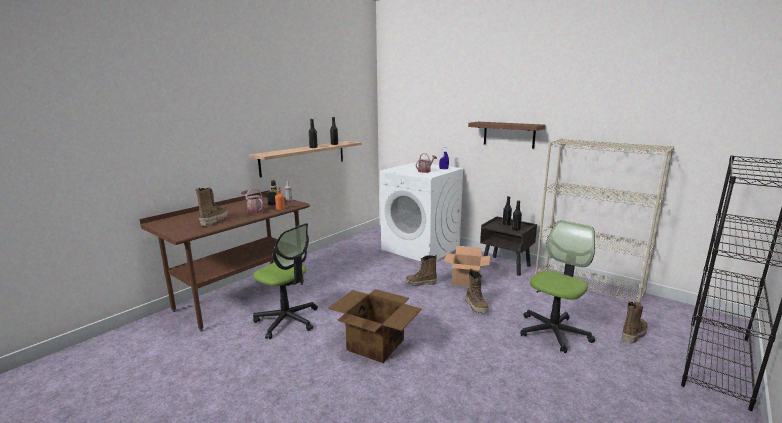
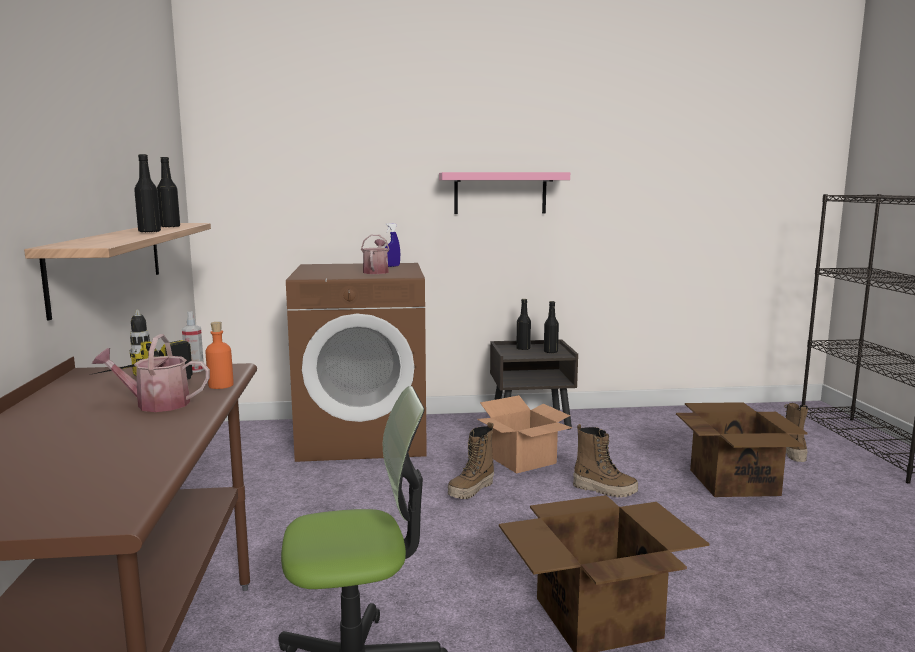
camera: 45 degrees left, 5 degrees down
boot [195,188,228,226] -> none
white washing machine [380,162,464,262] -> brown washing machine [286,263,427,462]
brown shelf [468,122,546,148] -> pink shelf [439,172,570,214]
office chair [520,220,595,353] -> cardboard box [676,402,807,497]
beige bookcase [535,139,674,303] -> none

